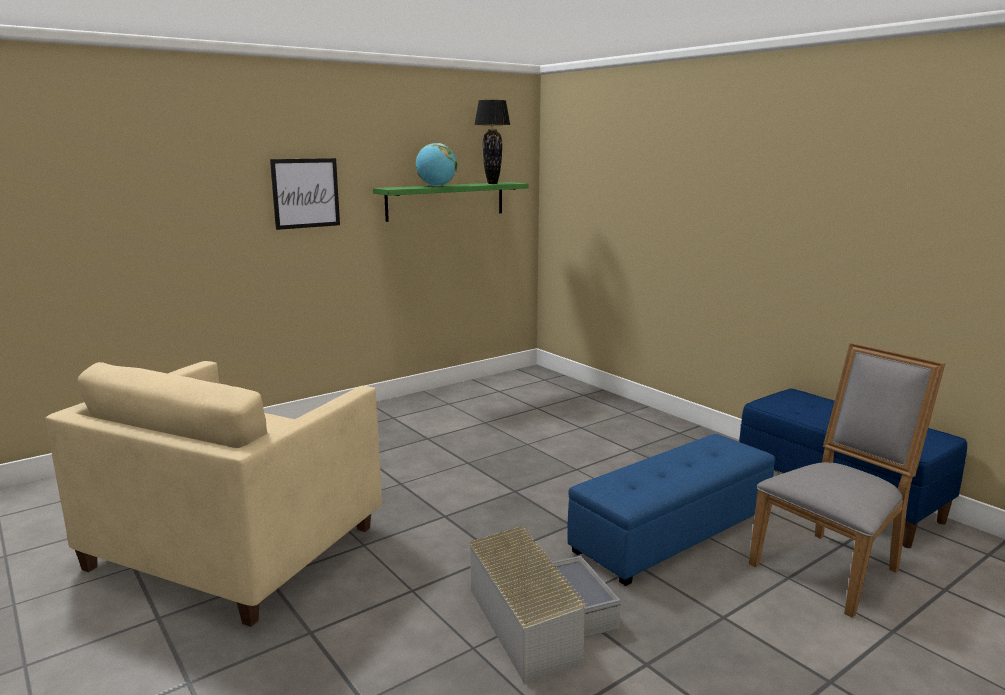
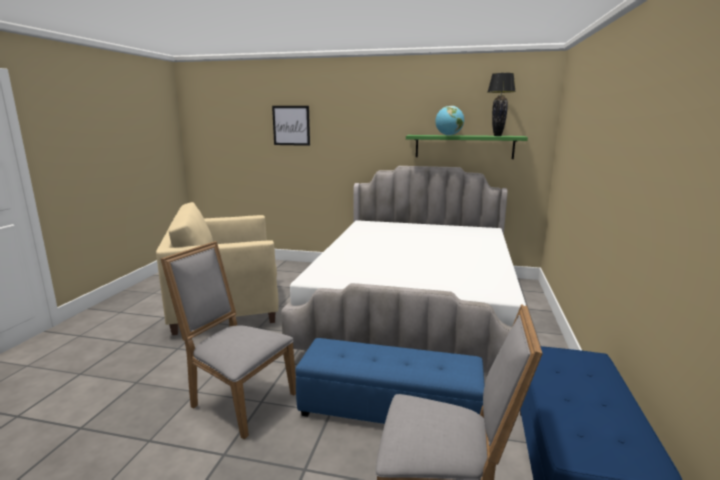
camera: 50 degrees right, 0 degrees up
picture [270,158,340,230] -> picture moved to [272,106,310,146]
grey storage box [469,526,621,682] -> grey chair [161,241,296,439]
none -> bed [281,166,526,373]

